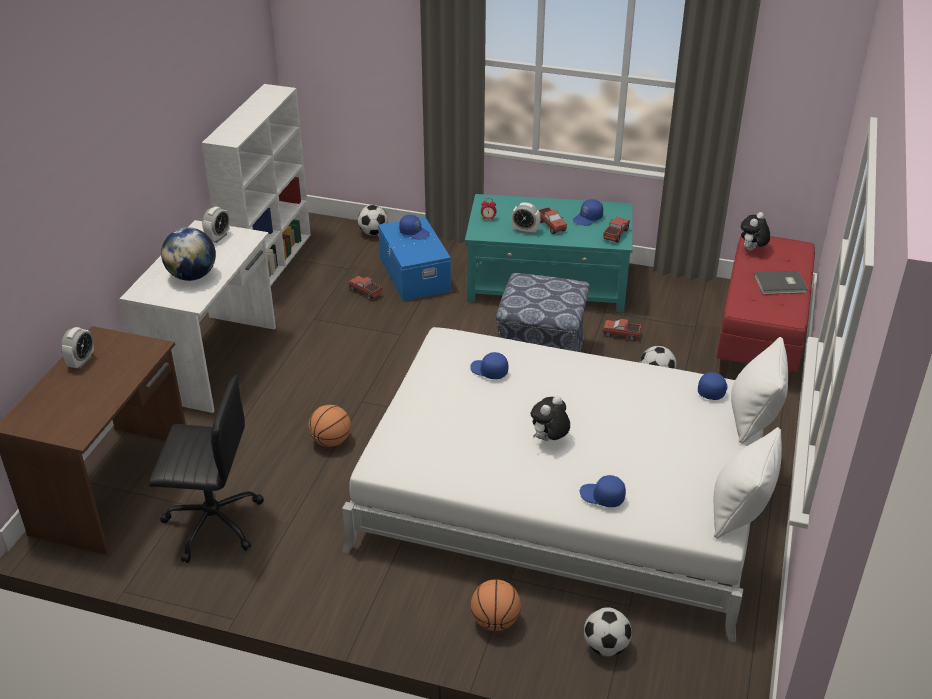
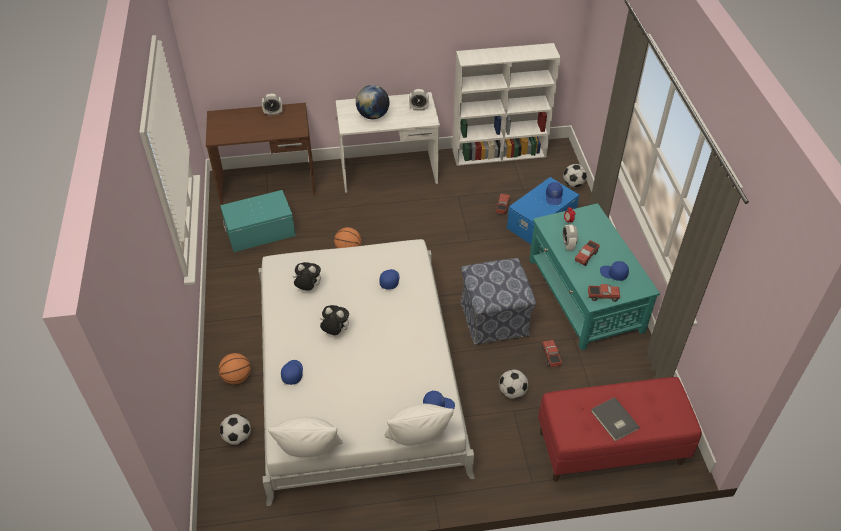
camera: 65 degrees right, 10 degrees up
black office chair [149,375,264,563] -> turquoise storage box [220,190,296,252]
plush toy [741,212,770,251] -> plush toy moved to [293,262,321,291]

